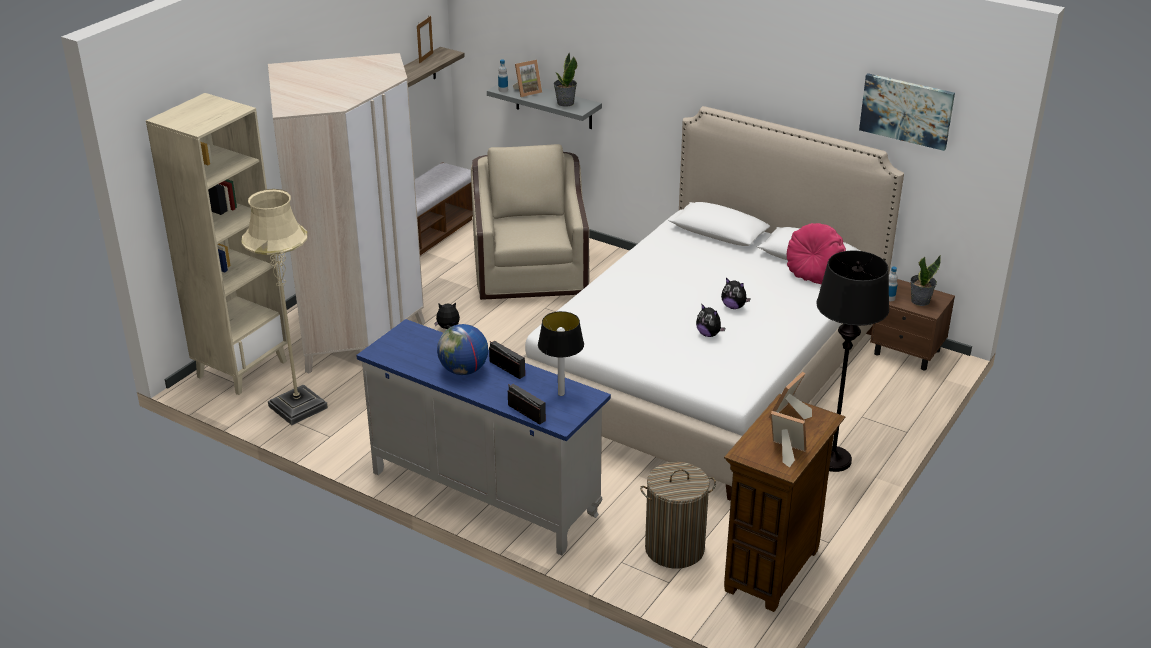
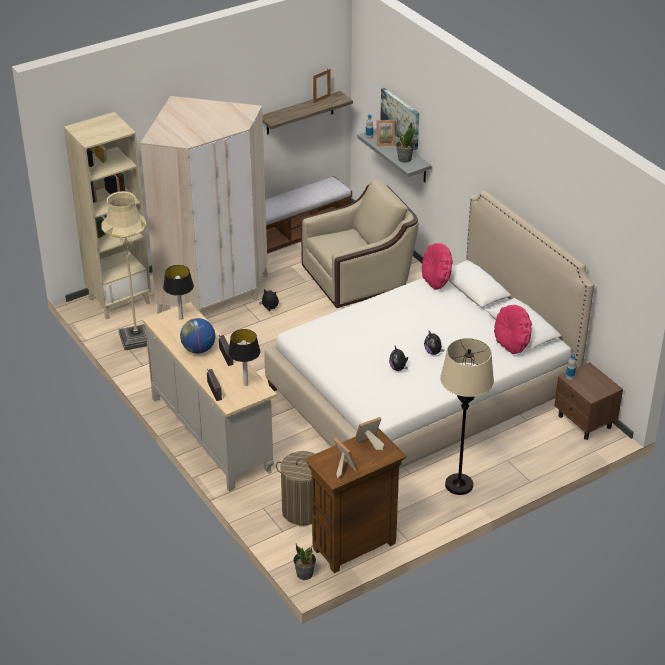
camera: 25 degrees right, 5 degrees up
blue dresser [356,319,611,556] -> beige dresser [143,302,277,492]
beige armchair [471,144,589,300] -> beige armchair turned 45 degrees clockwise [301,180,419,308]
black floor lamp [816,251,889,472] -> beige floor lamp [440,338,494,495]
picture [859,73,955,151] -> picture moved to [380,88,419,150]
potted plant [910,255,941,306] -> potted plant moved to [293,543,316,580]
none -> table lamp [163,265,194,320]
none -> pink pillow [422,243,453,290]

